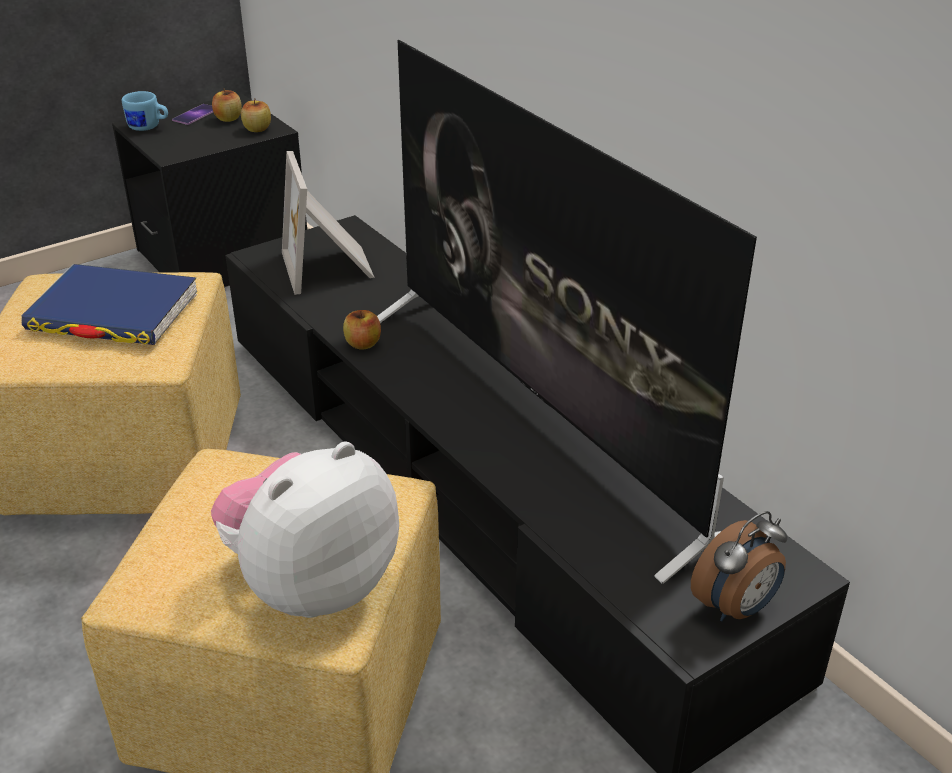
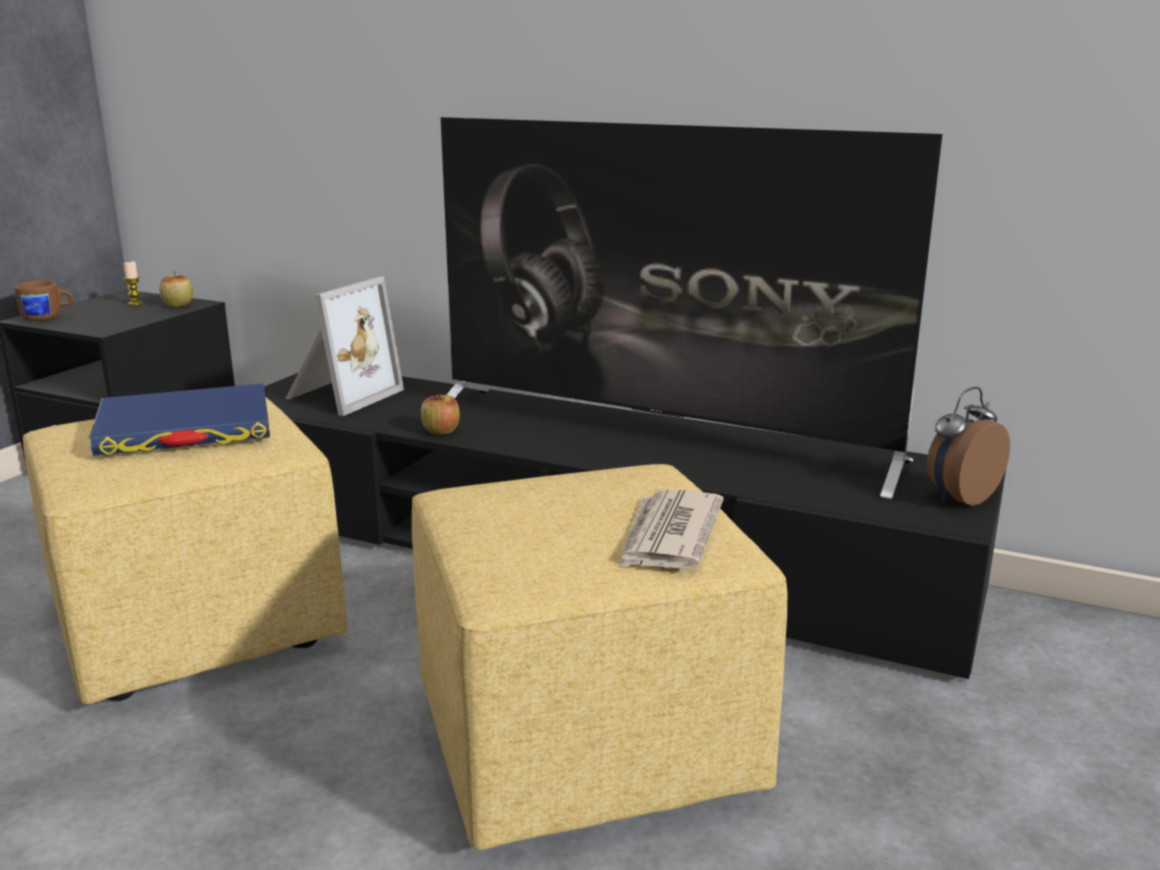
camera: 30 degrees left, 15 degrees down
blue mug [122,91,168,131] -> brown mug [14,280,73,321]
phone [172,104,213,125] -> none
plush toy [211,441,399,618] -> newspaper [618,490,723,569]
apple [212,88,242,122] -> candle [123,261,143,305]
picture frame [282,151,375,295] -> picture frame turned 105 degrees counterclockwise [285,276,404,416]
alarm clock [691,511,788,622] -> alarm clock turned 150 degrees counterclockwise [927,387,1010,506]

